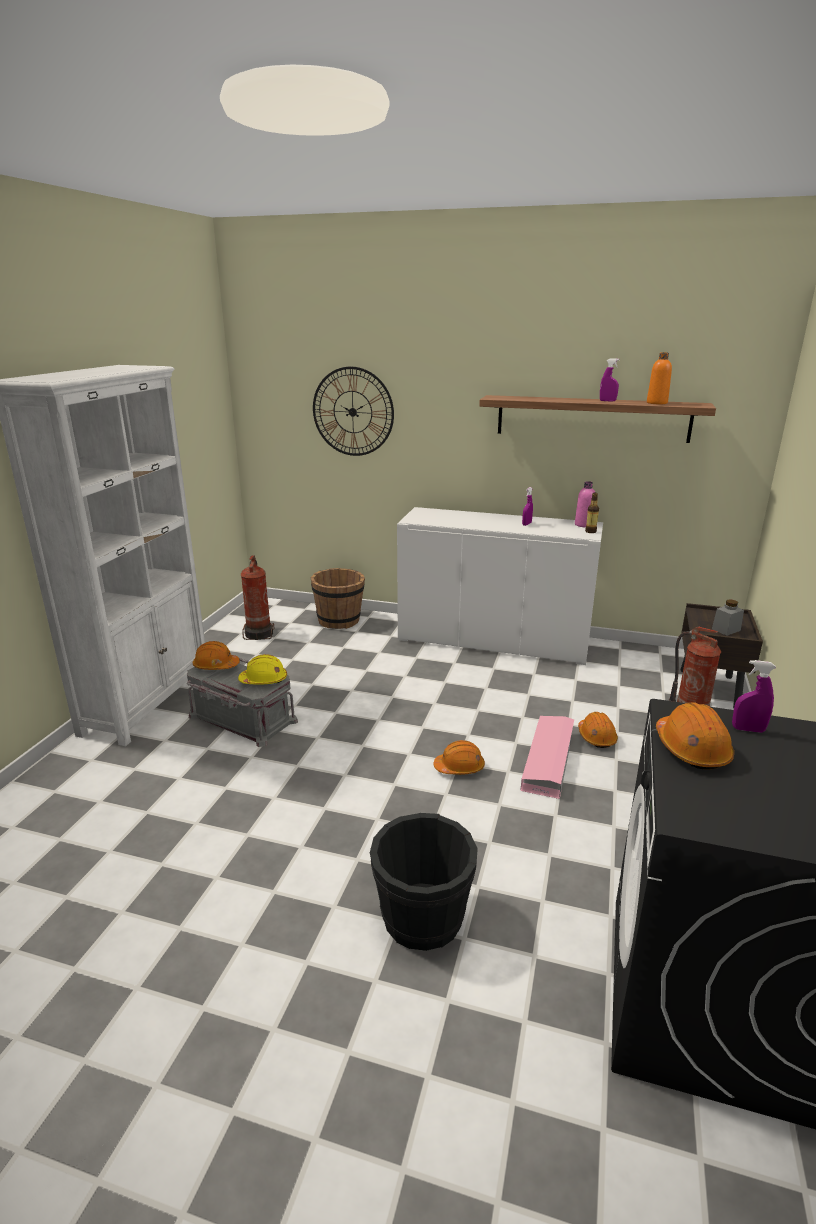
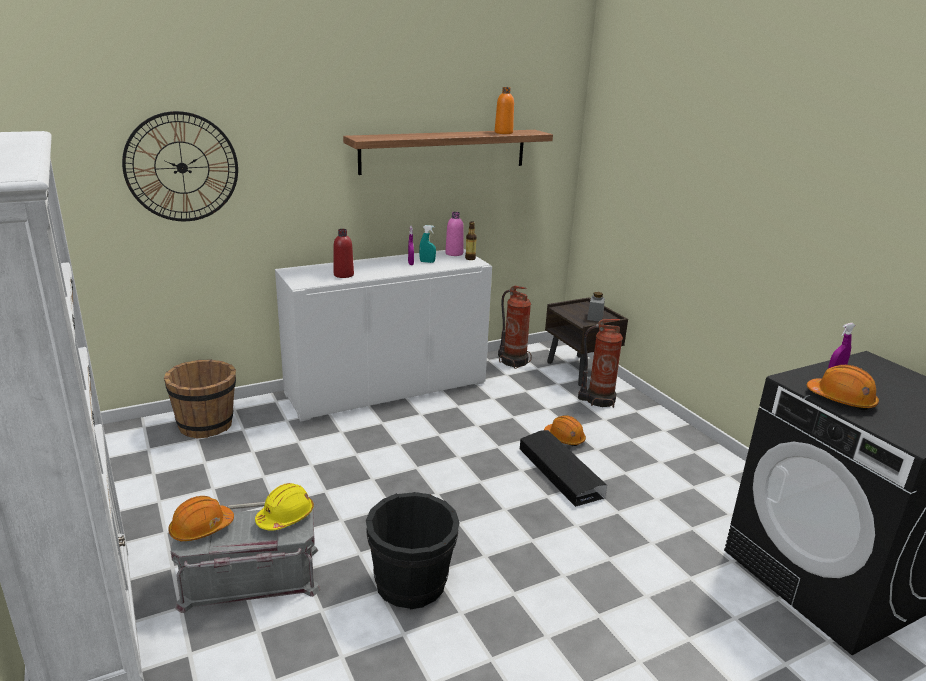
camera: 45 degrees left, 0 degrees up
fire extinguisher [241,555,274,640] -> fire extinguisher moved to [498,286,532,369]
black bucket [370,813,478,951] -> black bucket moved to [366,492,460,609]
orange hard hat [433,740,485,775] -> none
pink storage box [520,716,574,799] -> black storage box [519,430,607,507]
purple spray bottle [600,358,620,402] -> none
none -> red bottle [334,229,354,278]
none -> turquoise spray bottle [419,225,436,263]

